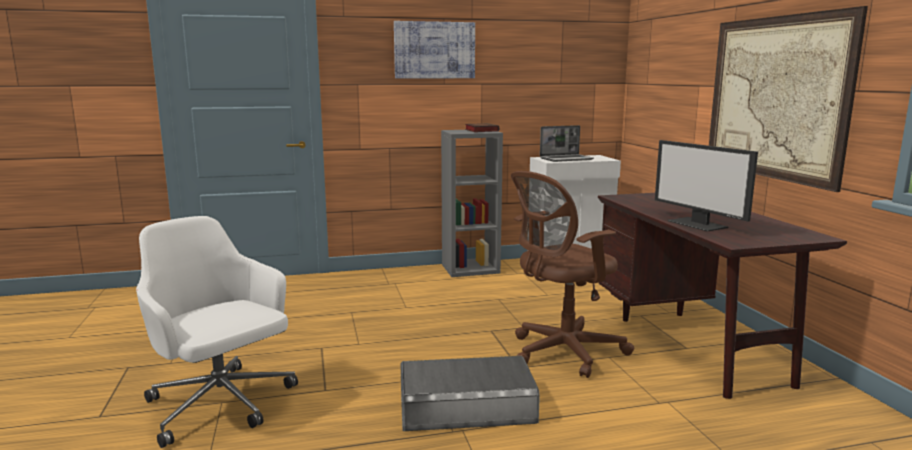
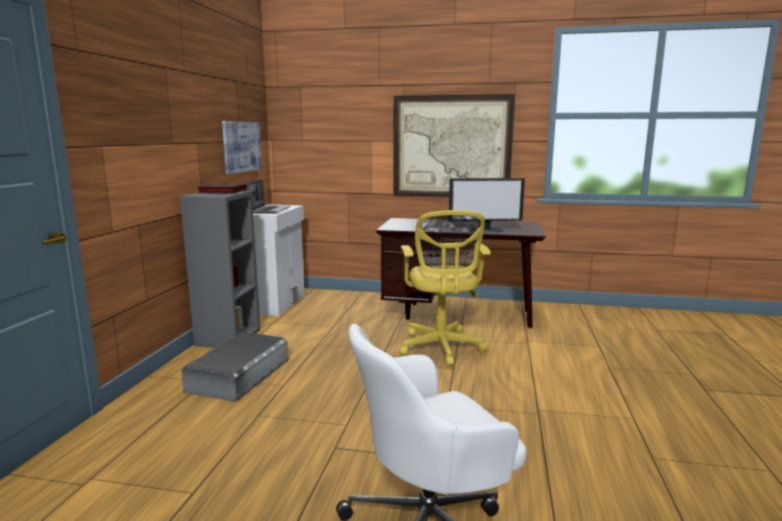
camera: 65 degrees left, 0 degrees up
picture [394,21,475,78] -> picture moved to [222,121,262,174]
grey storage box [400,356,540,431] -> grey storage box moved to [181,332,288,402]
brown office chair [511,171,634,378] -> yellow office chair [400,210,491,367]

